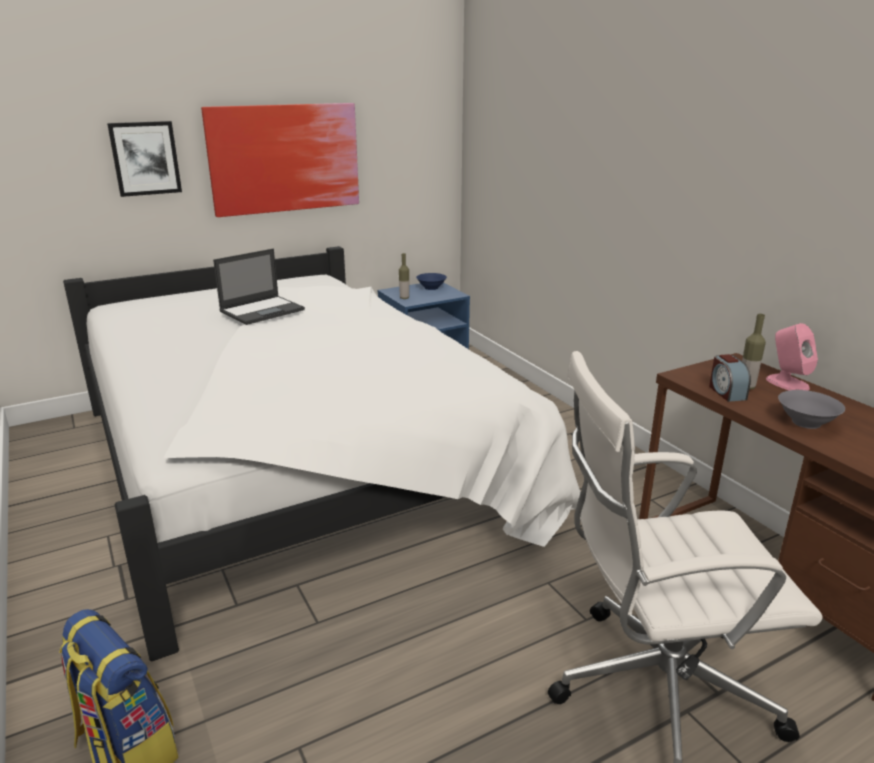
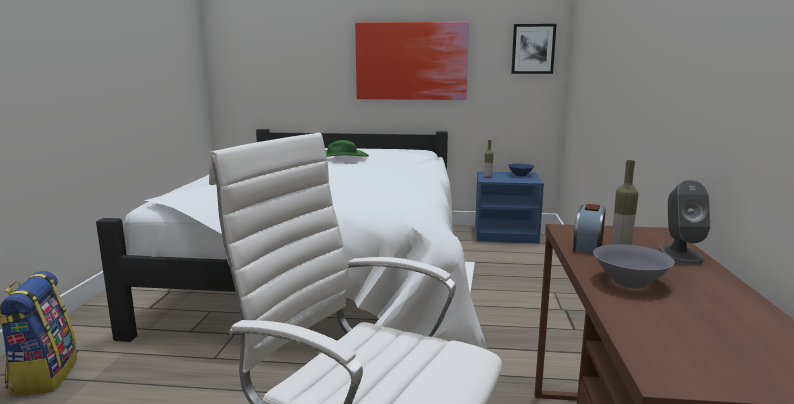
camera: 35 degrees right, 10 degrees down
picture [107,121,182,197] -> picture moved to [511,24,556,74]
laptop [213,248,305,325] -> green hat [326,140,369,157]
pink speaker [766,323,818,391] -> grey speaker [659,180,710,265]

